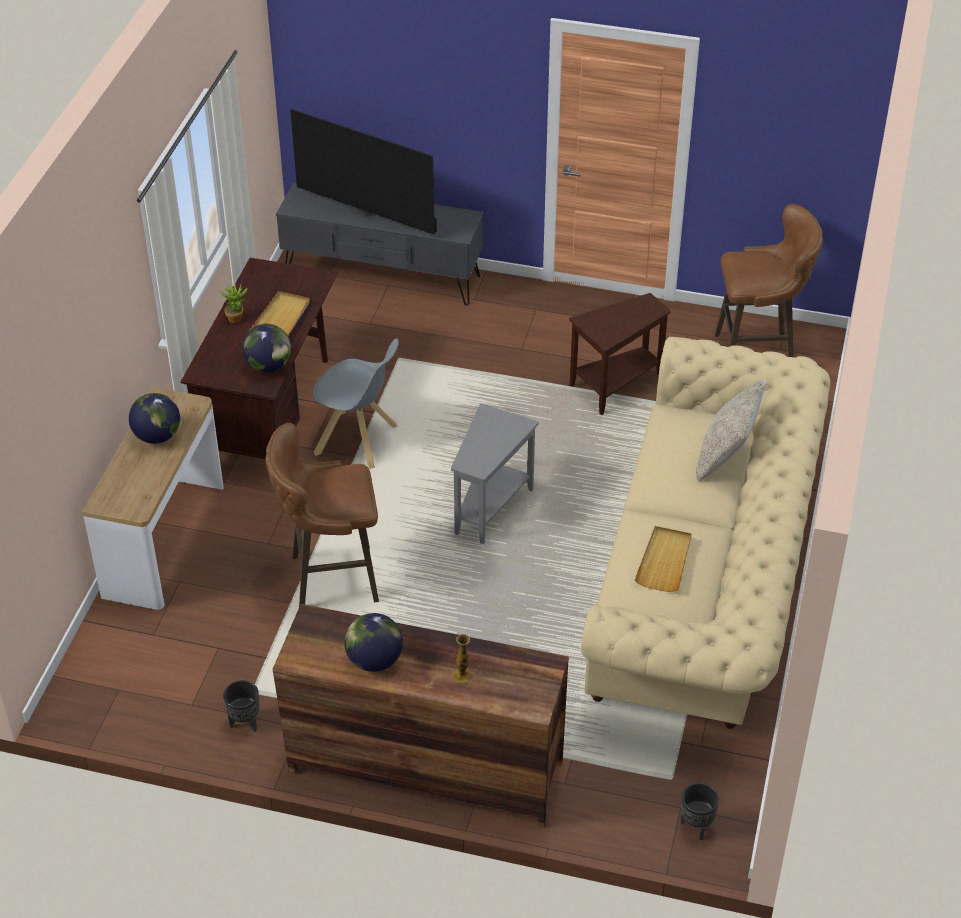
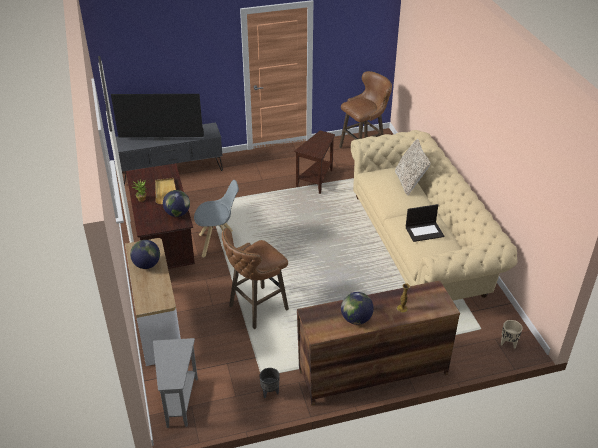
camera: 30 degrees left, 5 degrees down
grey side table [451,403,539,544] -> grey side table moved to [153,338,198,428]
beige tray [635,526,692,592] -> laptop [406,204,444,242]
black planter [681,783,719,840] -> beige planter [501,320,523,349]

